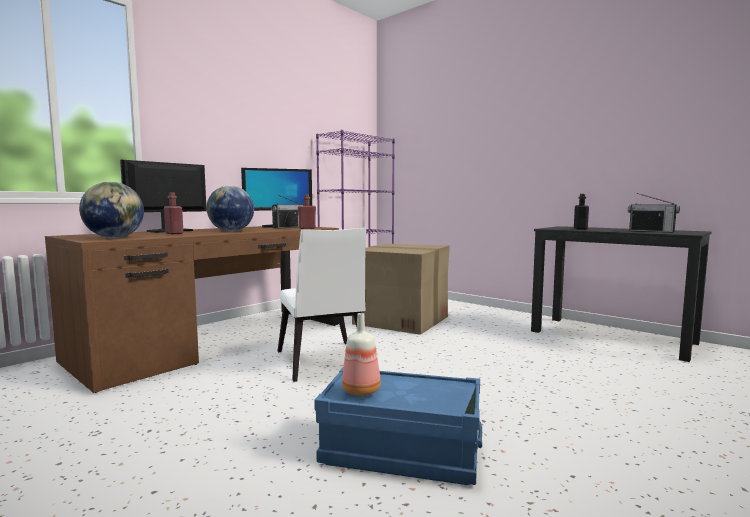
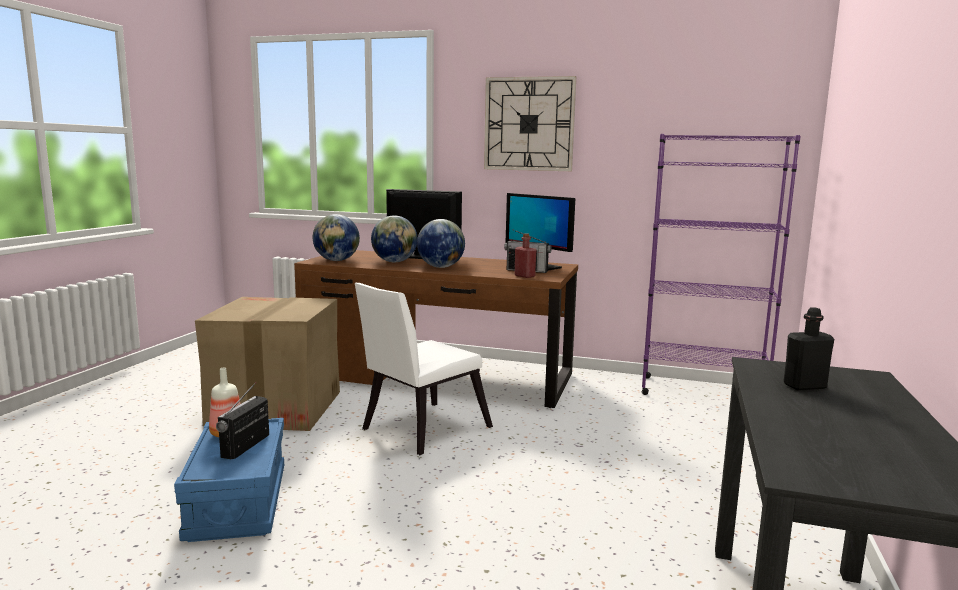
camera: 65 degrees right, 5 degrees up
red bottle [164,192,183,234] -> globe [371,216,418,262]
cardboard box [352,244,450,335] -> cardboard box moved to [195,297,340,431]
radio [628,193,680,232] -> radio moved to [216,382,269,459]
none -> wall clock [484,76,576,171]

